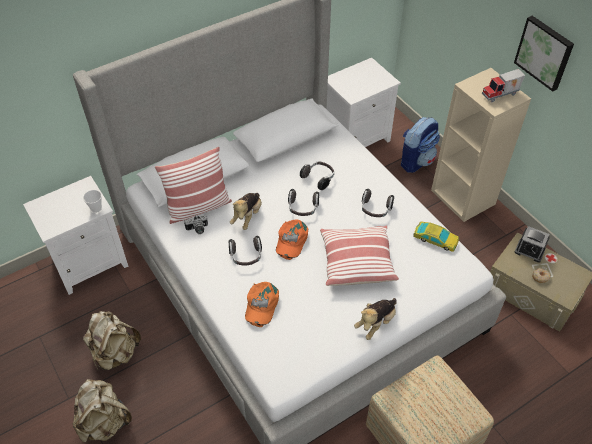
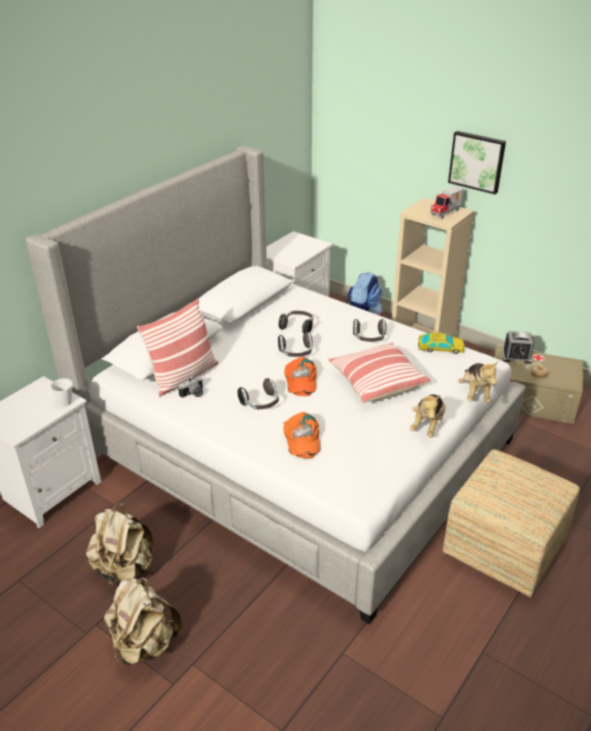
camera: 20 degrees left, 15 degrees down
plush toy [230,193,262,230] -> plush toy moved to [458,361,498,403]

